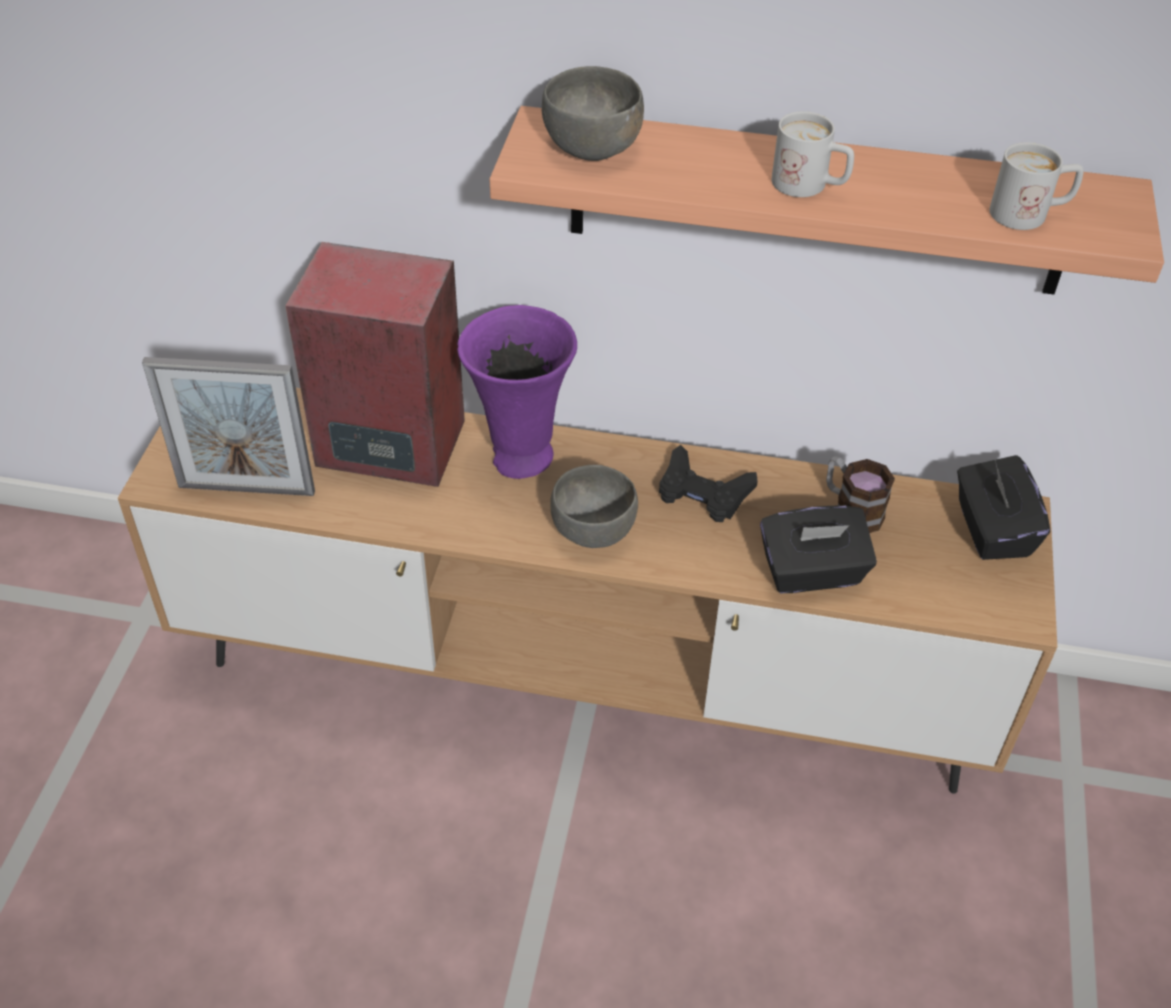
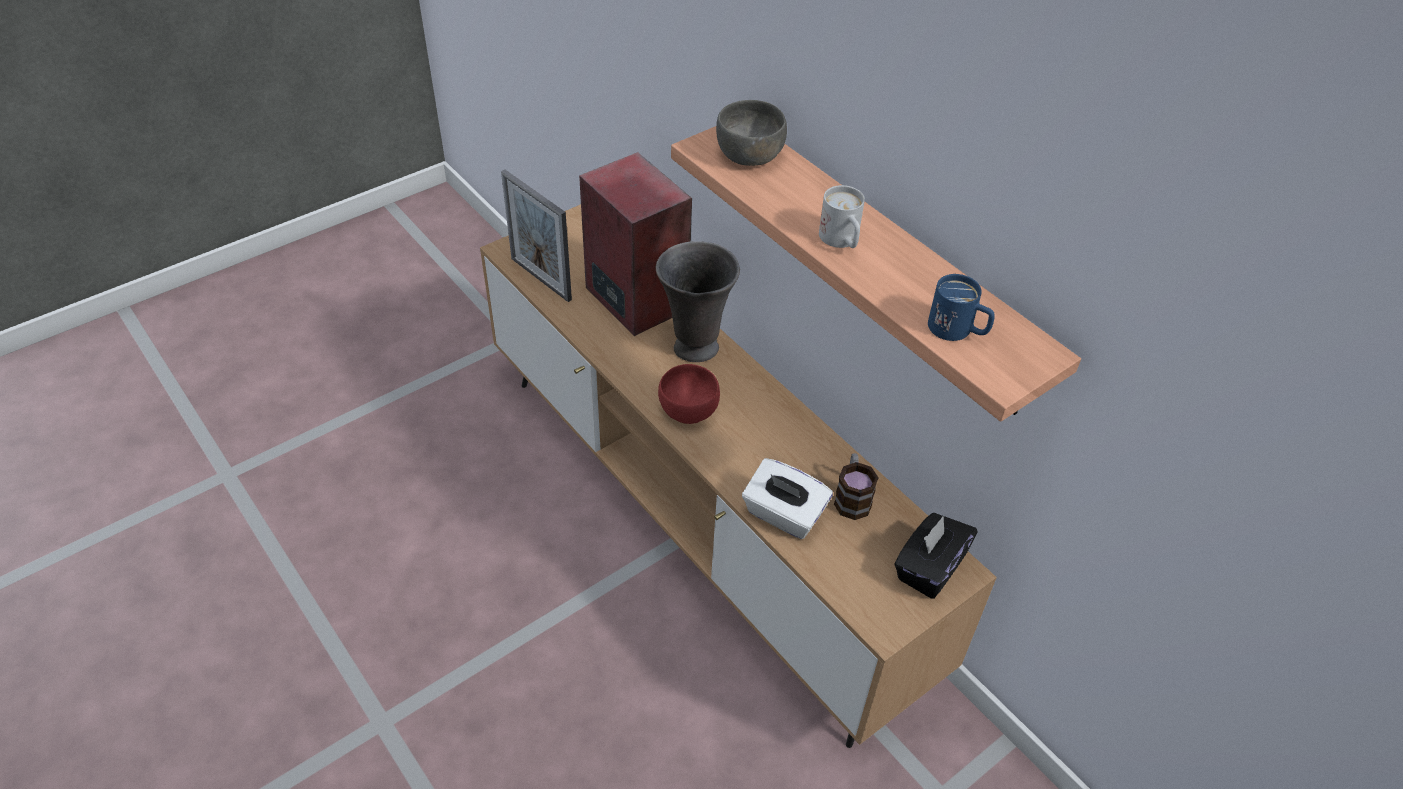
camera: 40 degrees right, 0 degrees up
purple vase [457,305,577,479] -> grey vase [656,241,740,362]
grey bowl [550,465,638,548] -> red bowl [658,364,720,424]
black game controller [659,445,758,522] -> none
black tissue box [760,505,877,593] -> white tissue box [742,458,833,539]
white mug [989,142,1084,230] -> blue mug [928,274,995,341]

